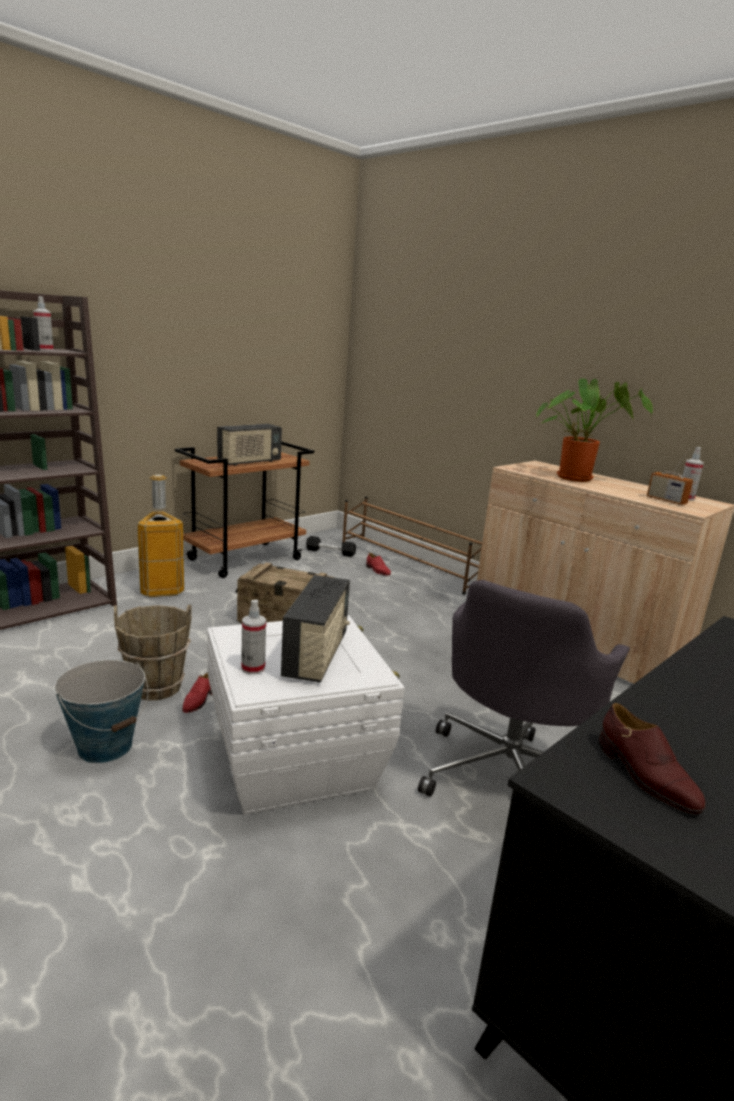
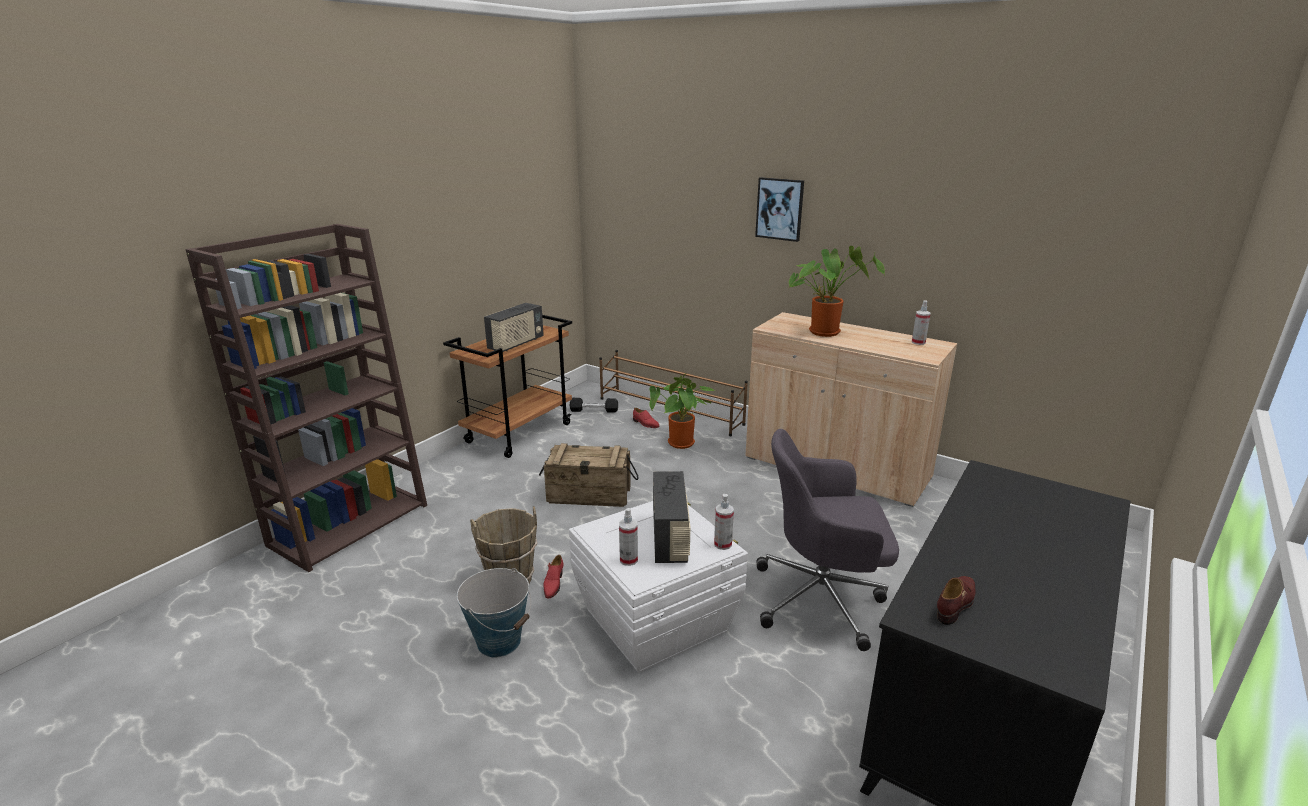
camera: 10 degrees left, 5 degrees up
spray bottle [33,296,54,351] -> spray bottle moved to [714,494,734,550]
trash can [137,474,184,597] -> none
grey office chair [418,580,630,797] -> grey office chair turned 75 degrees clockwise [756,429,899,651]
brown shoe [599,703,706,814] -> brown shoe turned 105 degrees counterclockwise [937,576,976,625]
radio [647,449,693,505] -> none
none -> potted plant [649,373,715,449]
none -> picture [755,177,804,242]

